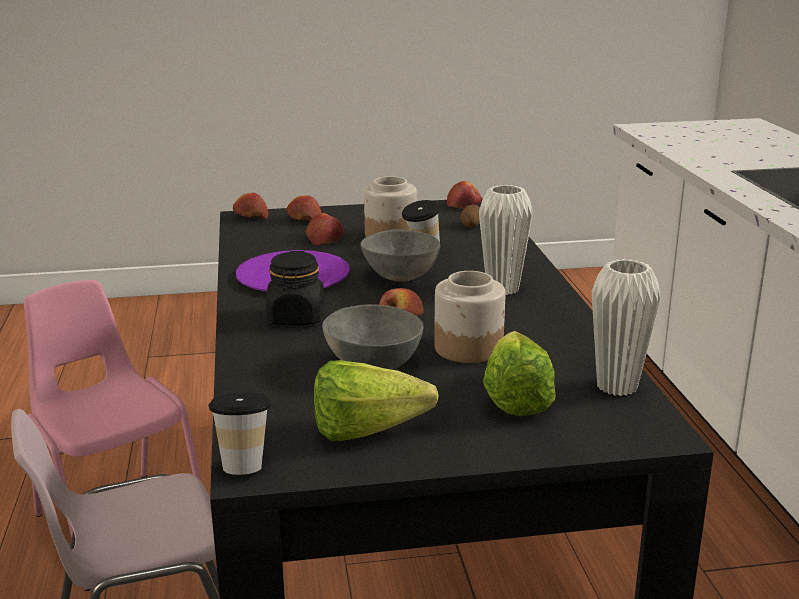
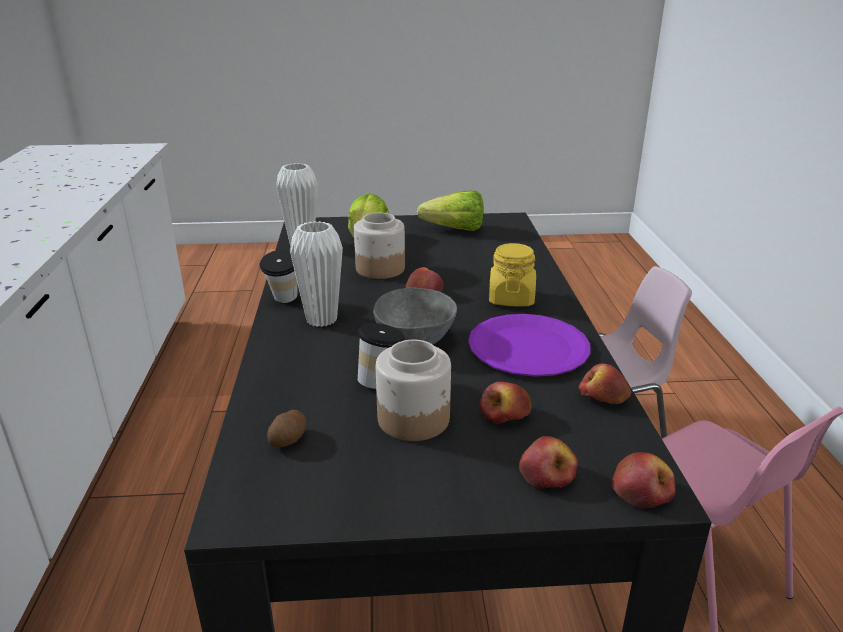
camera: 175 degrees left, 5 degrees up
cup [208,393,271,475] -> cup moved to [259,250,298,303]
black jar [266,251,324,325] -> yellow jar [489,243,536,307]
grey bowl [322,304,423,370] -> none
apple [447,181,482,209] -> apple moved to [578,363,631,404]

